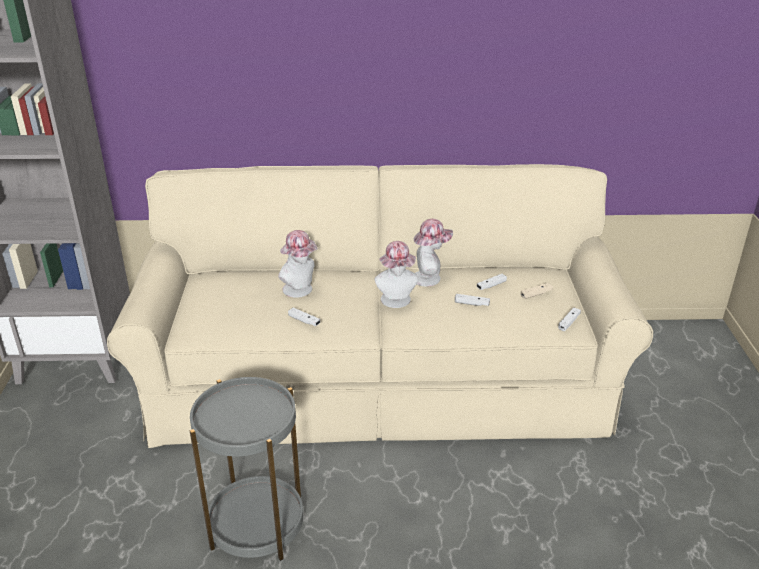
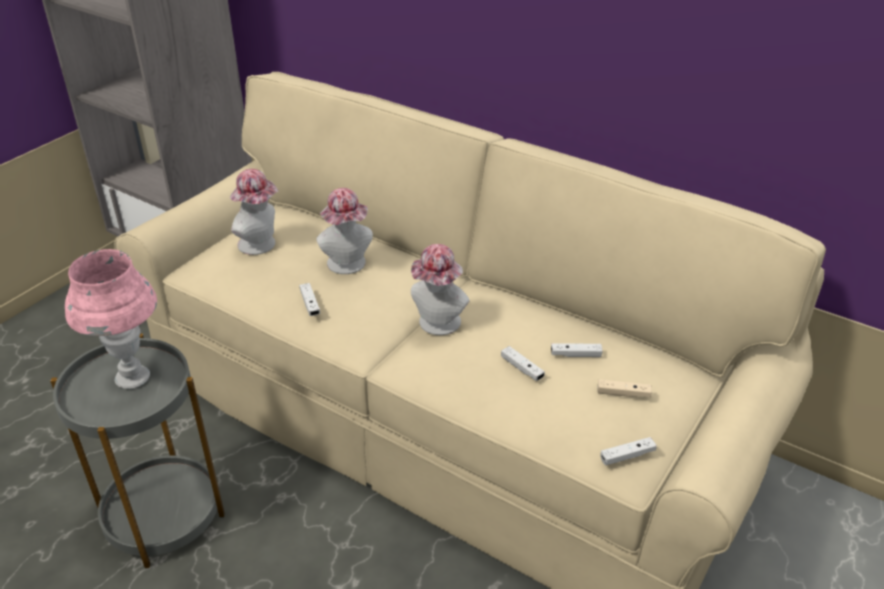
camera: 35 degrees right, 5 degrees up
hat [414,219,453,287] -> hat moved to [230,169,279,255]
none -> pink table lamp [65,249,157,389]

